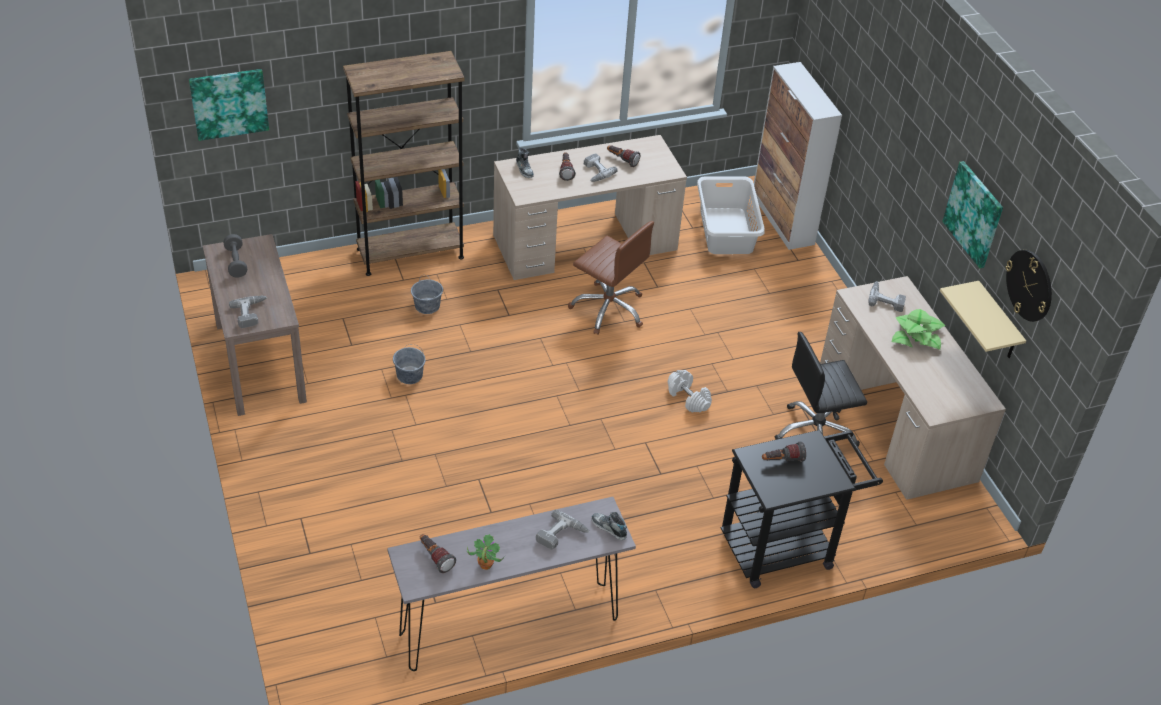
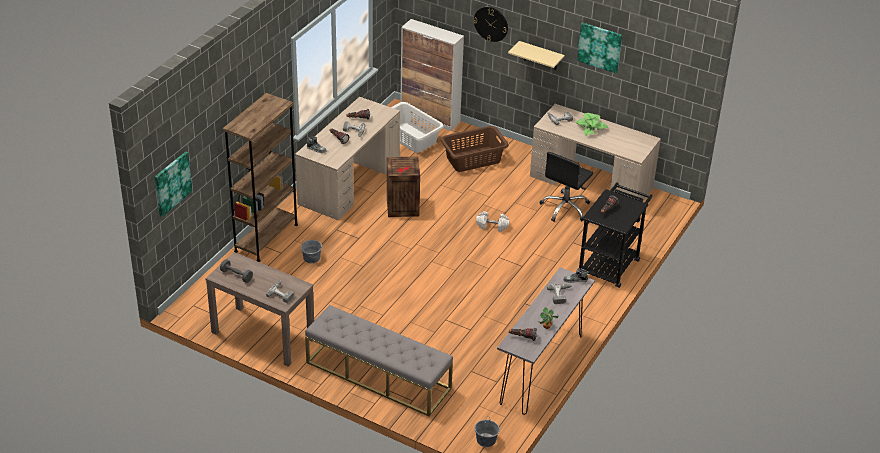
camera: 40 degrees left, 5 degrees down
grey bucket [393,344,426,384] -> grey bucket moved to [474,416,500,447]
brown office chair [568,221,654,335] -> crate [387,156,420,217]
beige shelf [940,281,1026,358] -> beige shelf moved to [508,41,565,70]
wall clock [1006,250,1052,322] -> wall clock moved to [473,7,508,42]
none -> grey bench [305,305,453,416]
none -> brown laundry basket [440,126,509,172]

